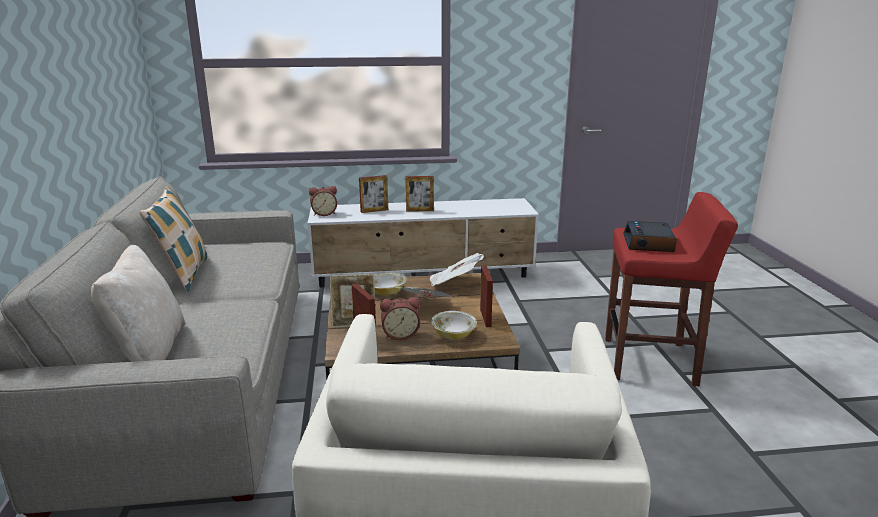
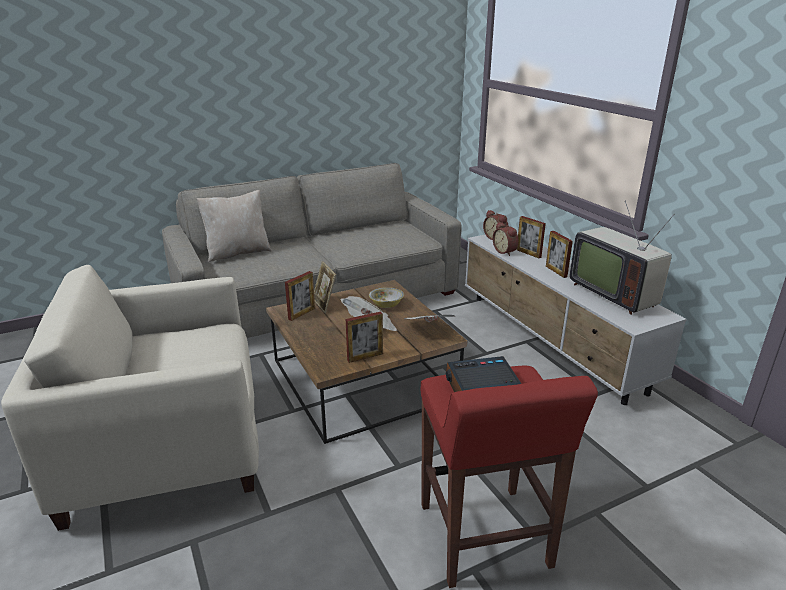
camera: 70 degrees right, 5 degrees up
pillow [139,187,208,292] -> none
alarm clock [380,297,420,340] -> alarm clock moved to [493,222,519,256]
bowl [431,311,477,340] -> none
none -> television [570,201,675,315]

